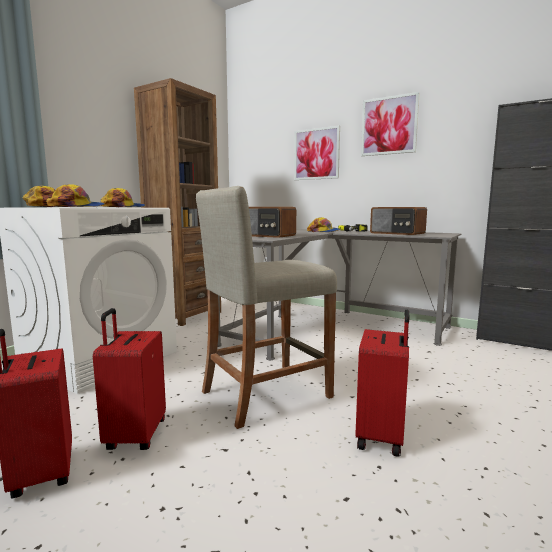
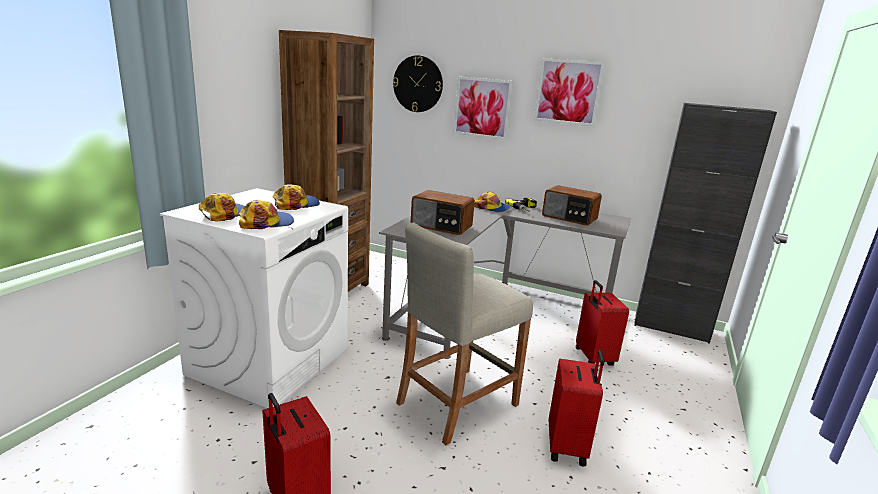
camera: 10 degrees left, 10 degrees up
red suitcase [93,308,166,450] -> red suitcase moved to [576,280,629,366]
none -> wall clock [393,55,443,112]

